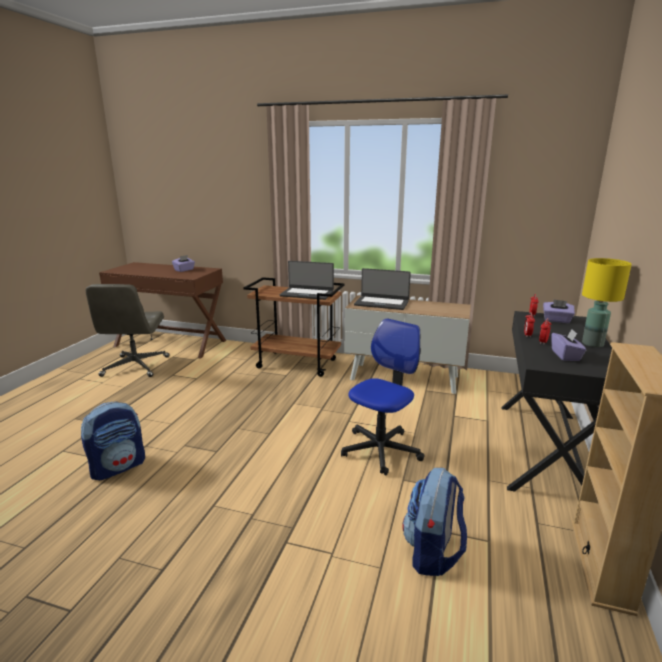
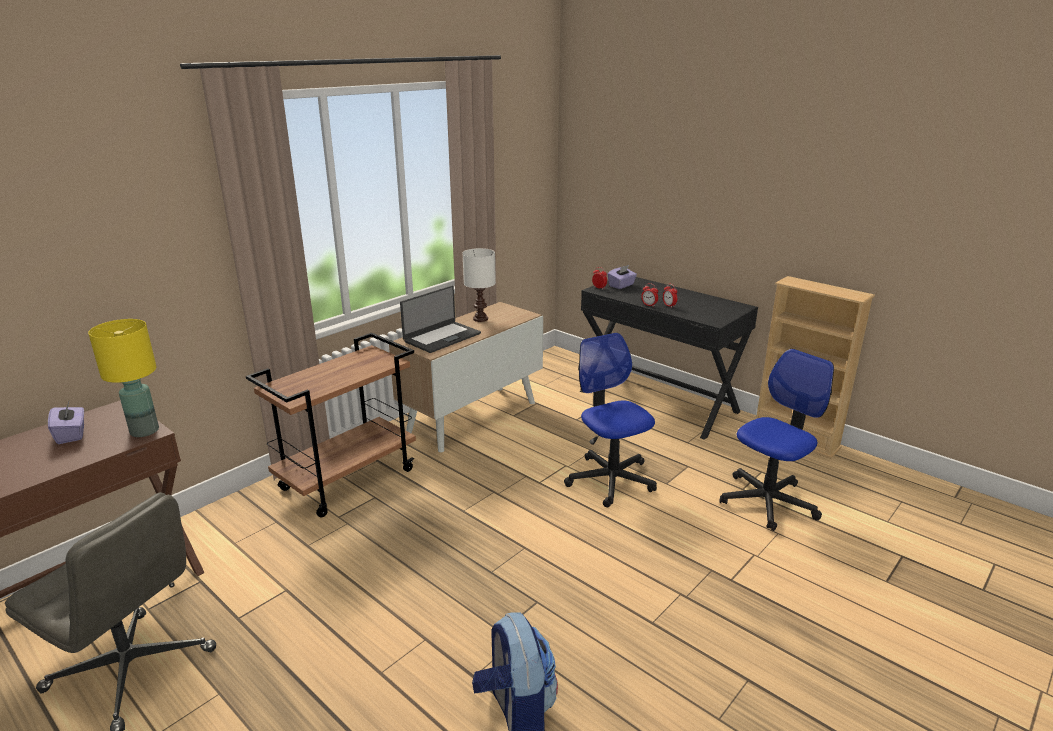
camera: 65 degrees left, 5 degrees up
laptop [279,261,334,300] -> none
backpack [402,468,467,576] -> office chair [720,349,834,531]
purple tissue box [551,329,586,361] -> none
yellow table lamp [582,258,632,347] -> yellow table lamp moved to [88,319,159,437]
none -> white table lamp [463,248,496,322]

